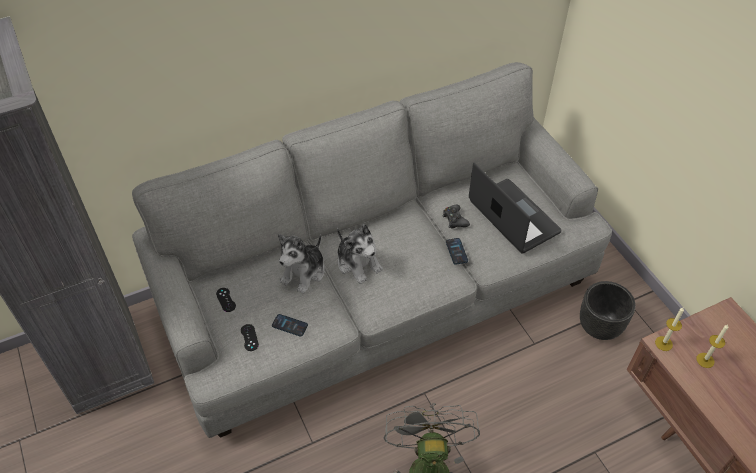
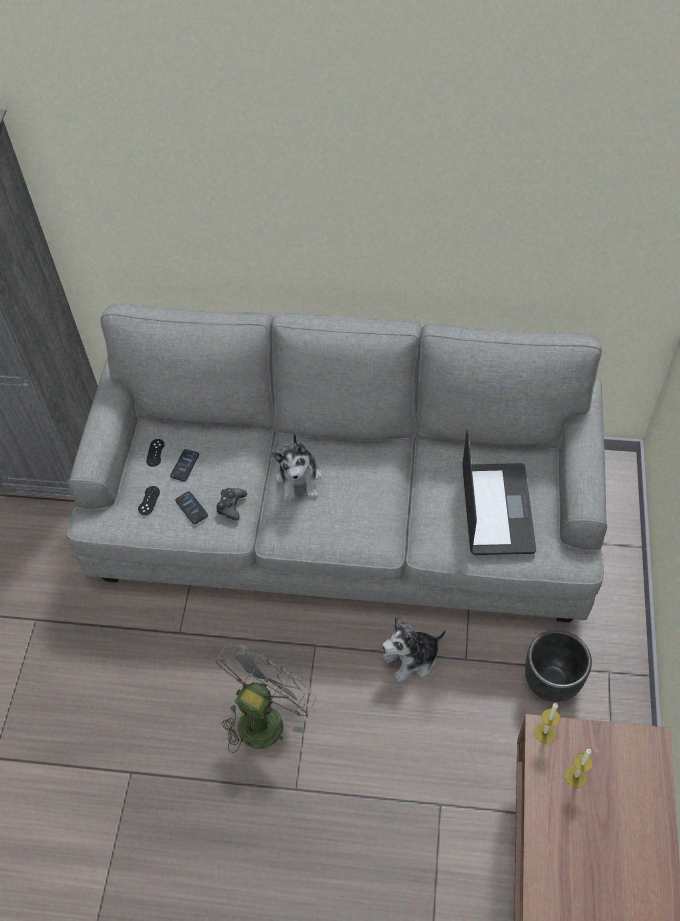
camera: 35 degrees right, 5 degrees up
plush toy [278,234,325,294] -> plush toy moved to [382,616,446,682]
black game controller [443,205,470,228] -> black game controller moved to [216,488,247,520]
phone [446,238,468,265] -> phone moved to [170,449,199,481]

